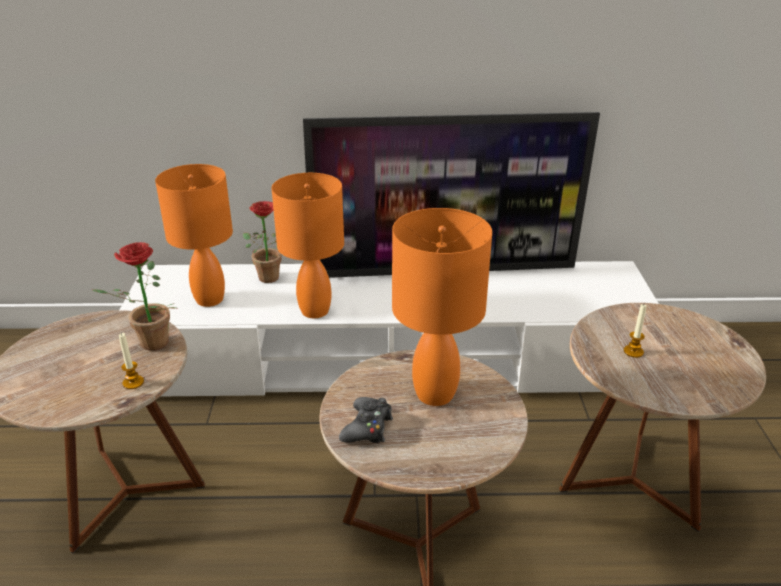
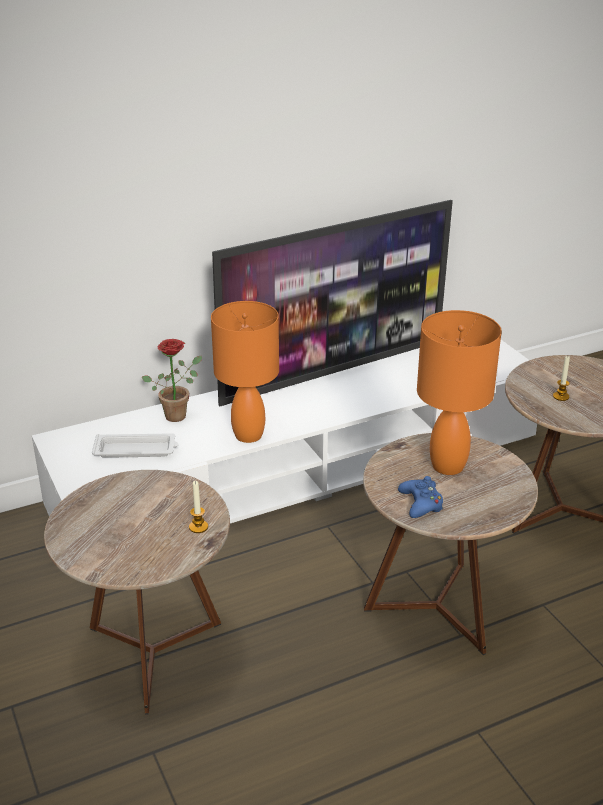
camera: 25 degrees left, 0 degrees up
potted plant [93,242,176,351] -> none
orange table lamp [155,164,233,307] -> white tray [92,433,178,458]
black game controller [339,397,393,443] -> blue game controller [398,476,443,518]

